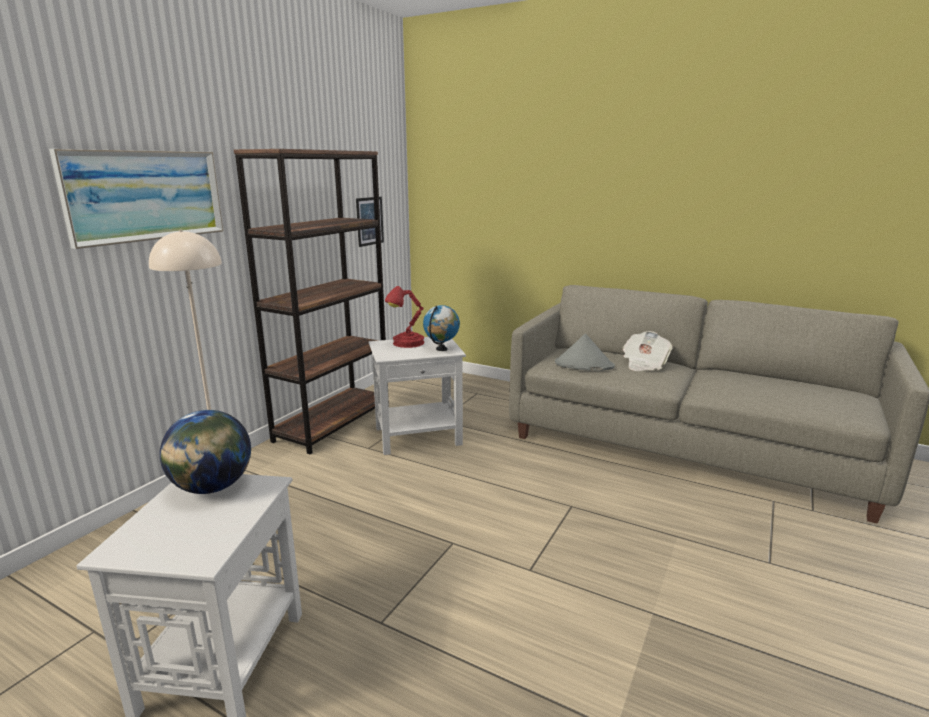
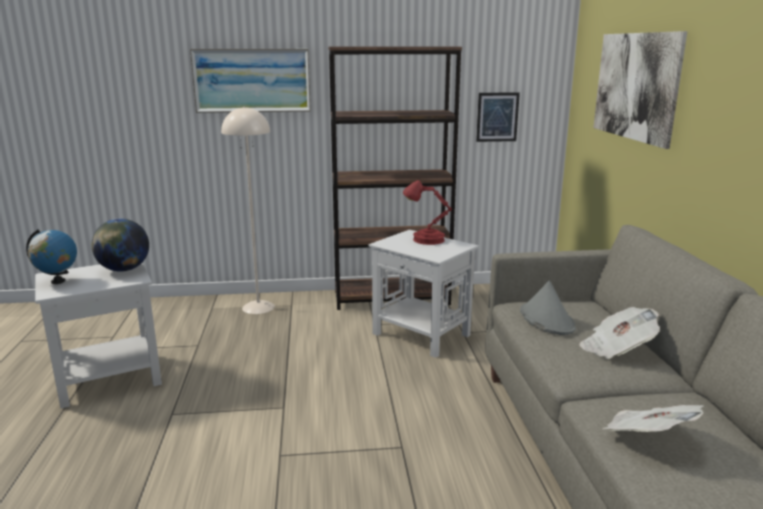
camera: 55 degrees right, 0 degrees up
globe [423,305,460,351] -> globe moved to [26,229,77,284]
none -> picture [593,31,688,149]
none -> newspaper [603,405,703,432]

